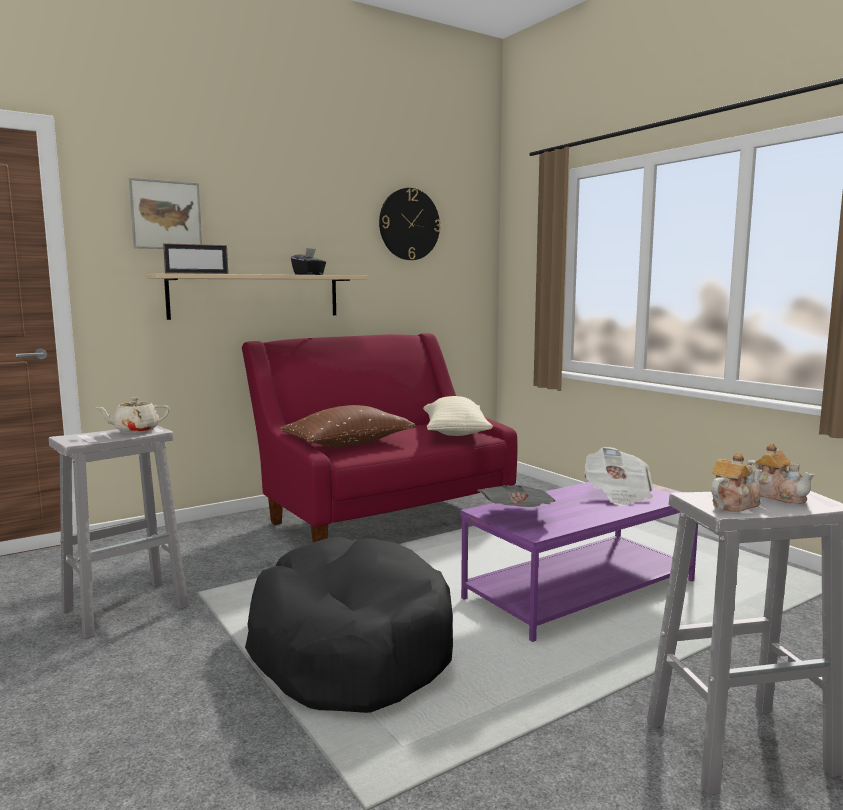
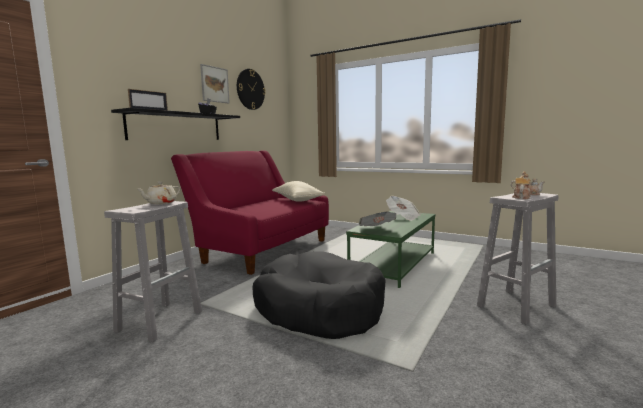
camera: 25 degrees left, 0 degrees up
picture [129,178,202,249] -> picture moved to [200,64,230,104]
beige shelf [146,273,367,320] -> black shelf [111,108,240,140]
brown pillow [280,405,416,447] -> none
purple coffee table [460,481,698,642] -> green coffee table [346,210,435,288]

